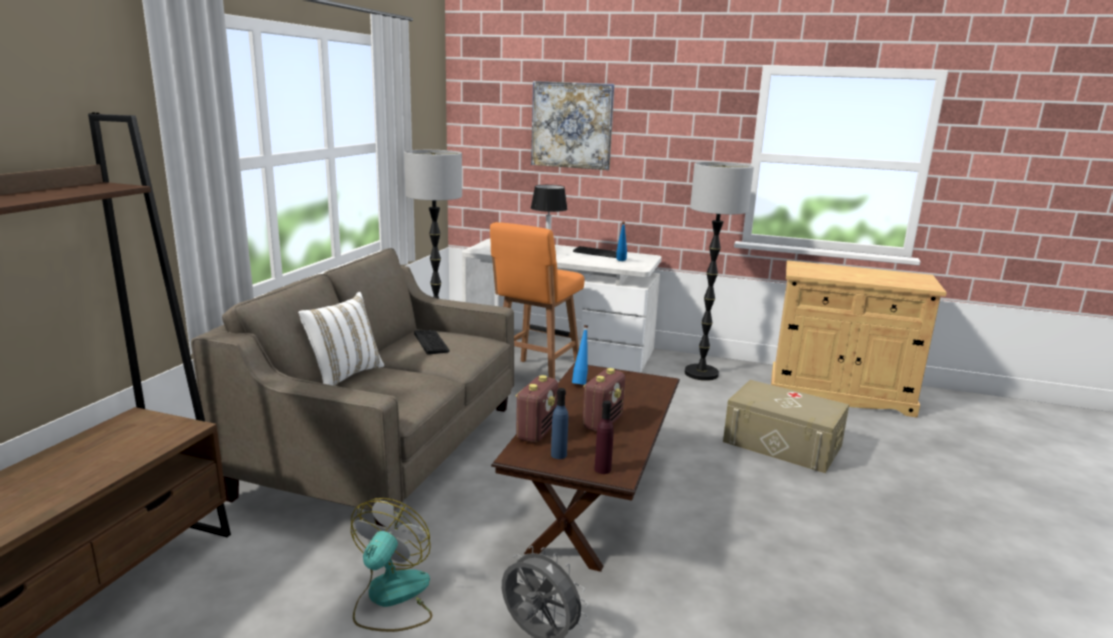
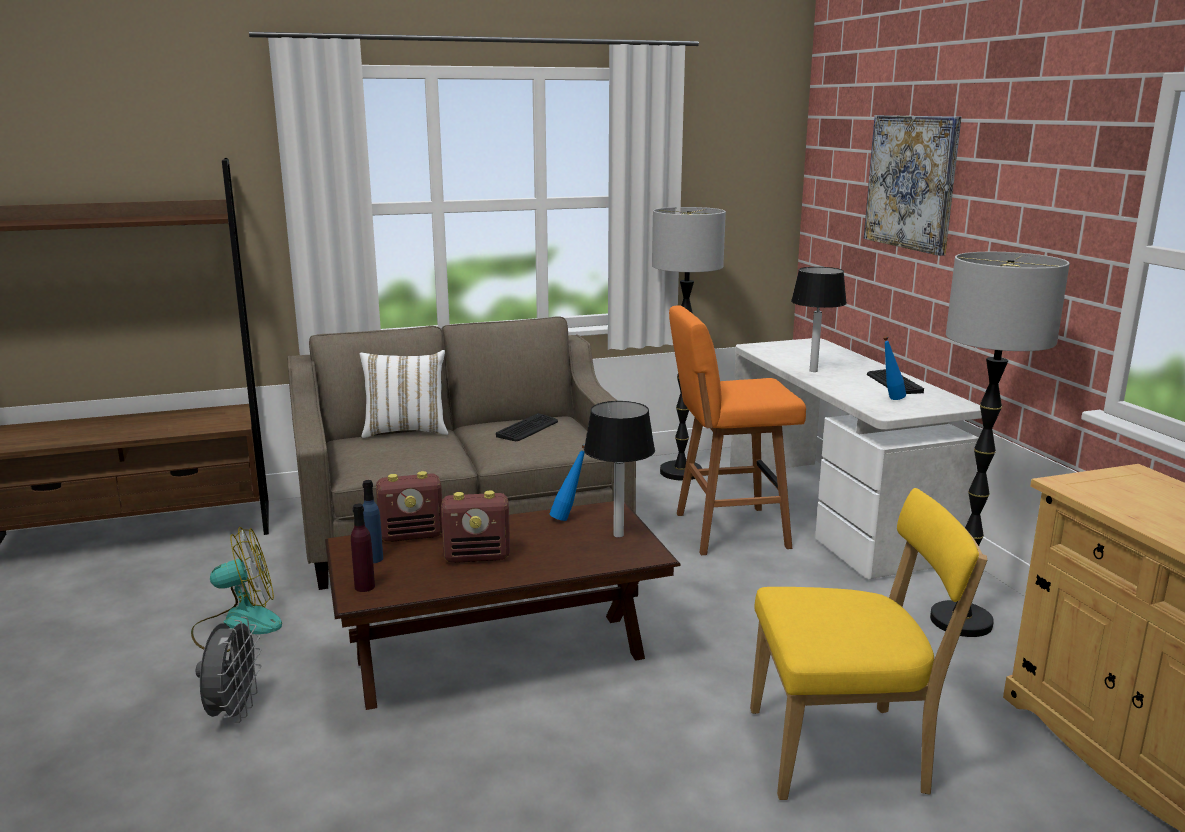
camera: 55 degrees right, 0 degrees up
beige storage box [723,380,849,473] -> yellow chair [750,488,987,800]
none -> table lamp [584,401,655,538]

